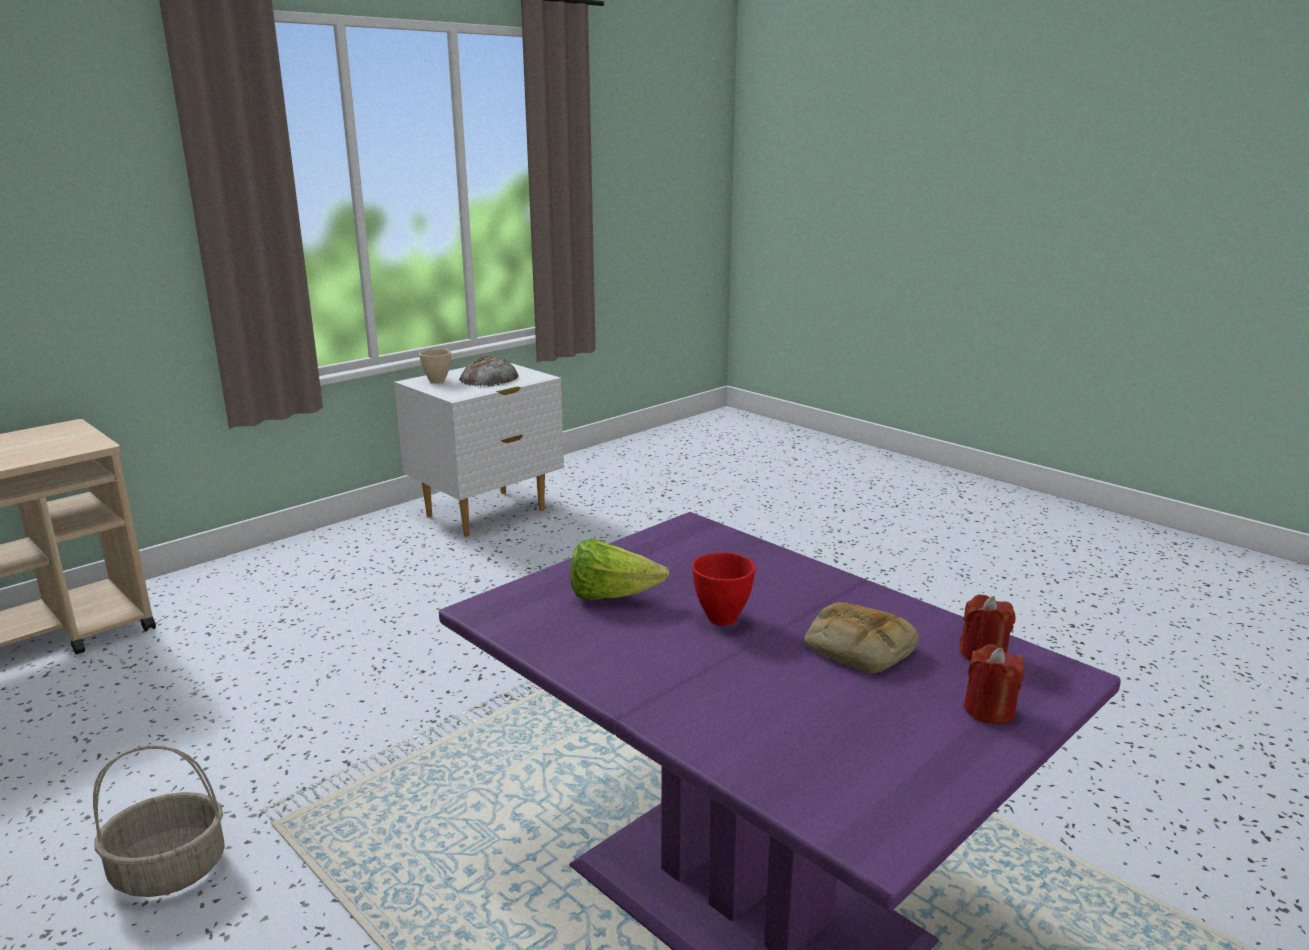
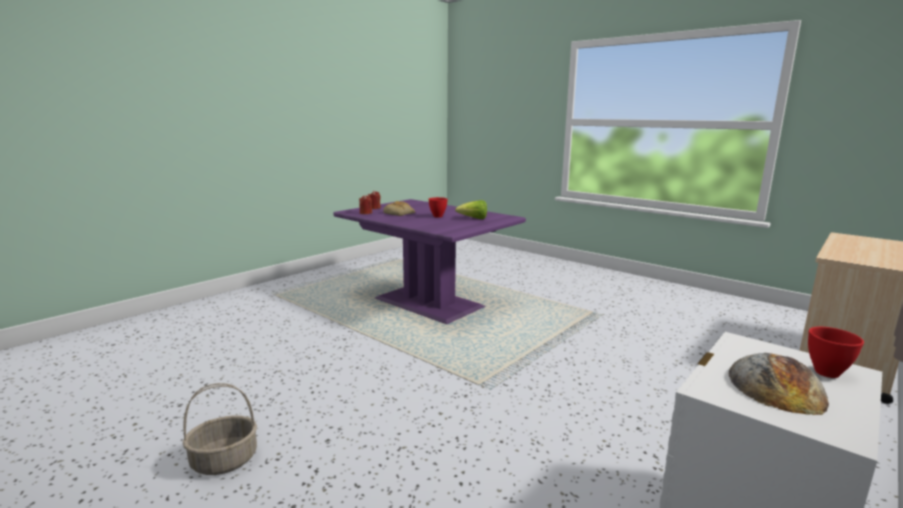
camera: 175 degrees right, 5 degrees down
basket [93,745,225,897] -> basket moved to [183,383,257,475]
beige bowl [419,349,451,383] -> red bowl [808,327,864,378]

